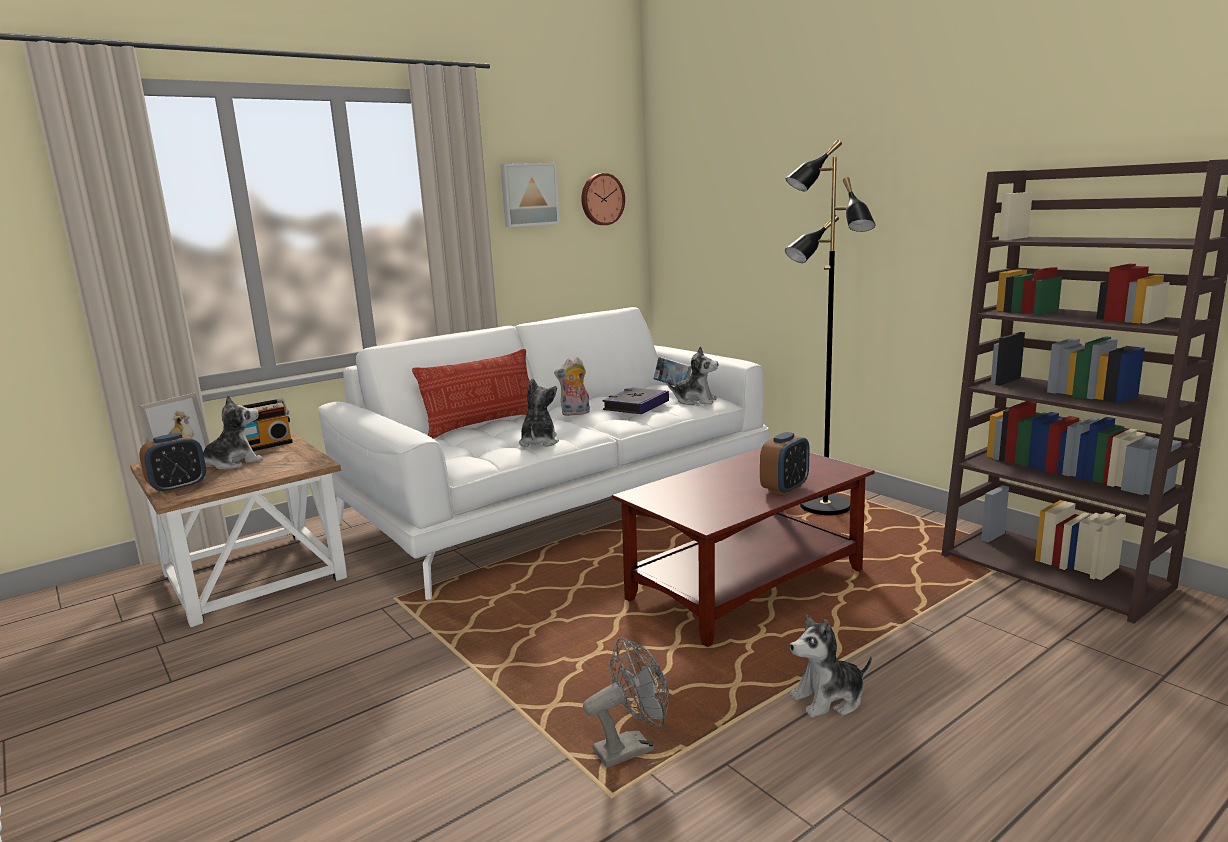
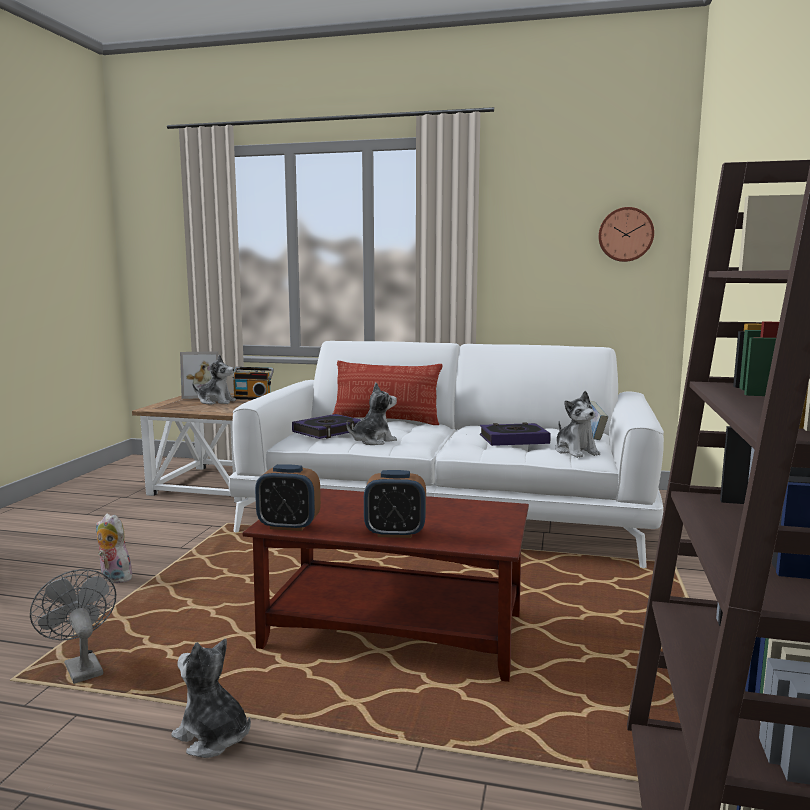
camera: 50 degrees right, 5 degrees down
alarm clock [139,433,206,494] -> alarm clock moved to [255,464,321,531]
picture [500,163,560,227] -> none
plush toy [554,357,590,416] -> plush toy moved to [96,514,132,583]
grey fan [583,638,670,768] -> grey fan turned 150 degrees counterclockwise [30,569,116,684]
black floor lamp [785,139,875,515] -> none
none -> book [292,414,361,439]

